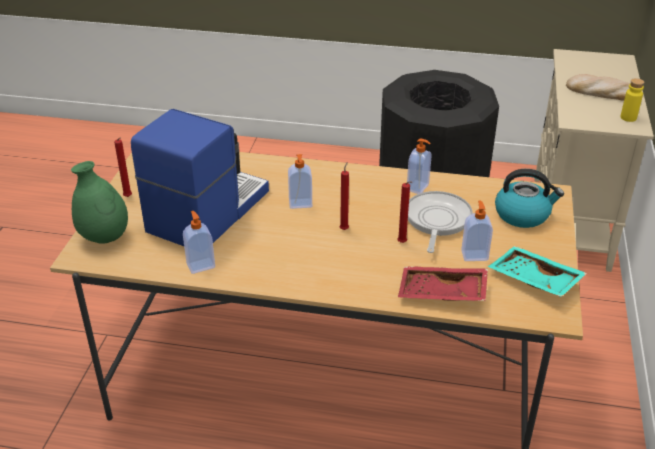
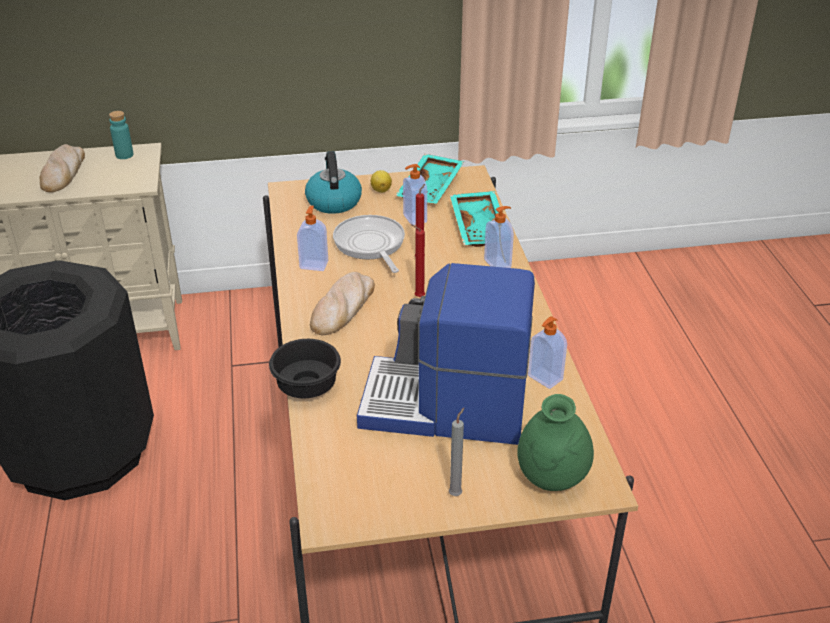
camera: 110 degrees left, 0 degrees up
red candle [114,137,132,197] -> grey candle [449,408,464,496]
soap dispenser [288,154,312,209] -> soap dispenser moved to [484,206,514,268]
red tray [398,266,488,301] -> turquoise tray [450,191,500,247]
frying pan [408,191,473,253] -> frying pan turned 75 degrees clockwise [333,215,405,273]
yellow bottle [620,78,644,122] -> turquoise bottle [109,111,133,159]
none -> black bowl [269,339,341,398]
none -> bread [310,272,375,335]
none -> lemon [371,170,392,193]

